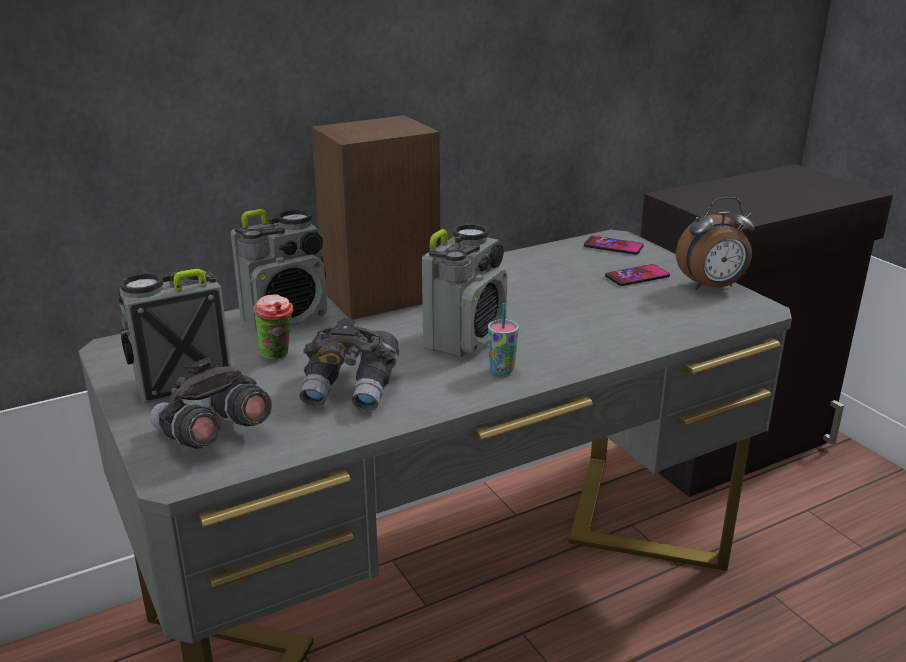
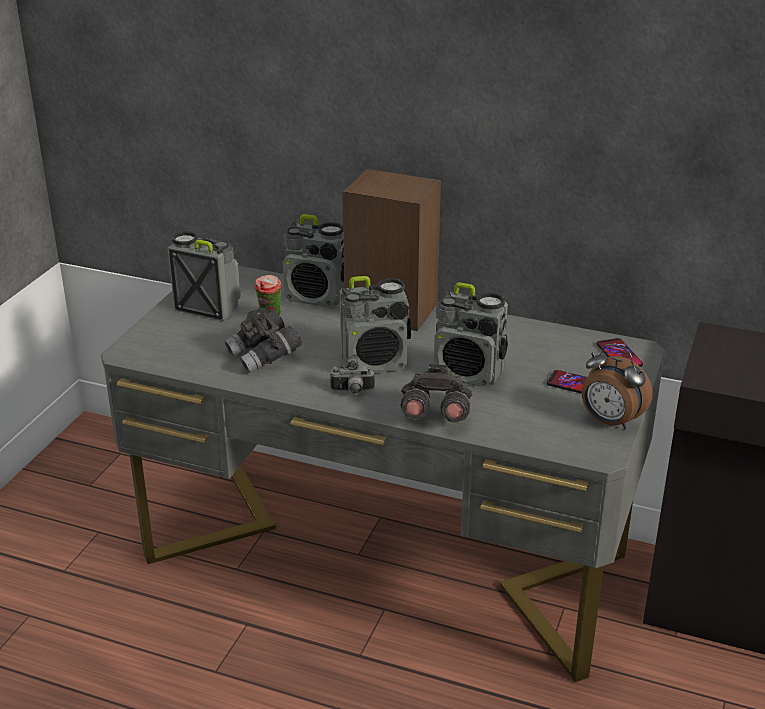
camera: 50 degrees right, 5 degrees up
grey binoculars [150,358,272,449] -> grey binoculars moved to [401,364,472,423]
cup [488,303,519,375] -> camera [330,354,375,394]
none -> radio [434,283,508,387]

